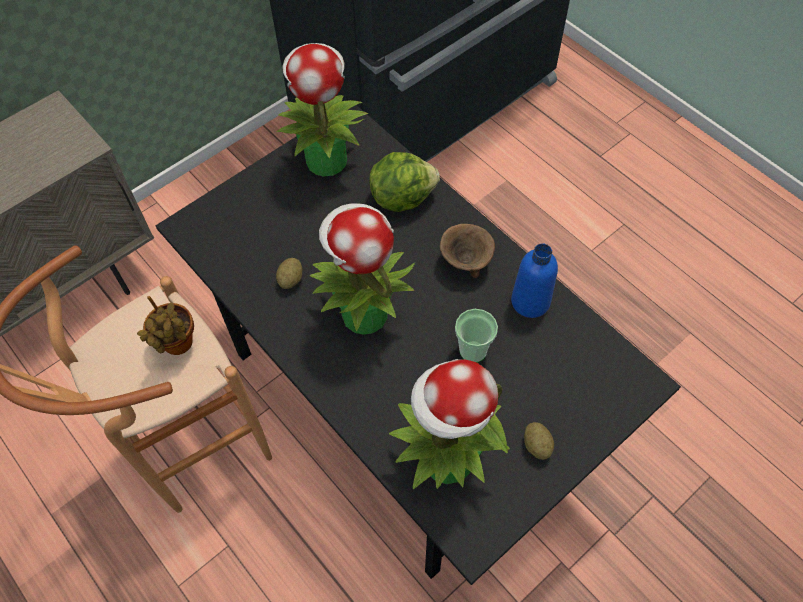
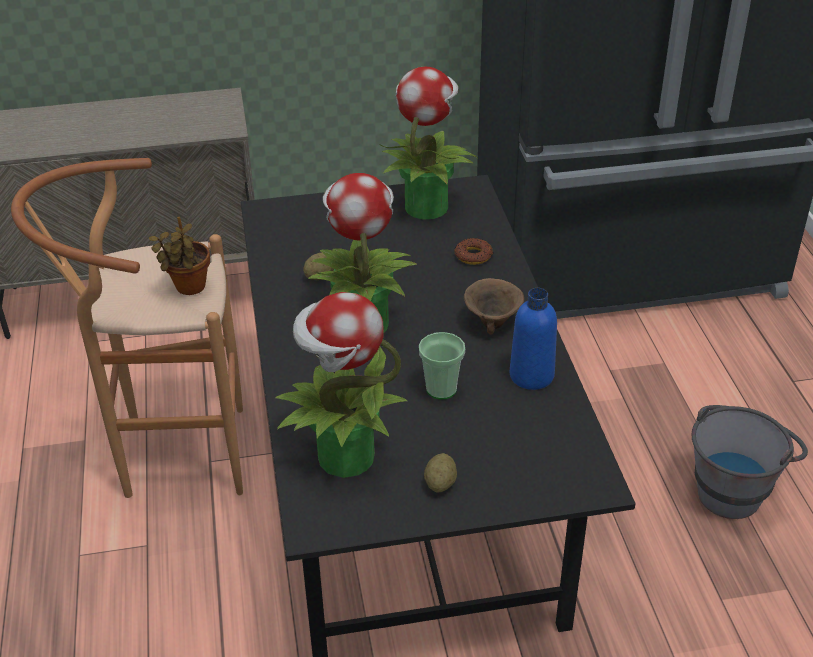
camera: 30 degrees right, 20 degrees down
lettuce [369,152,440,212] -> donut [455,238,493,265]
none -> grey bucket [691,405,808,519]

